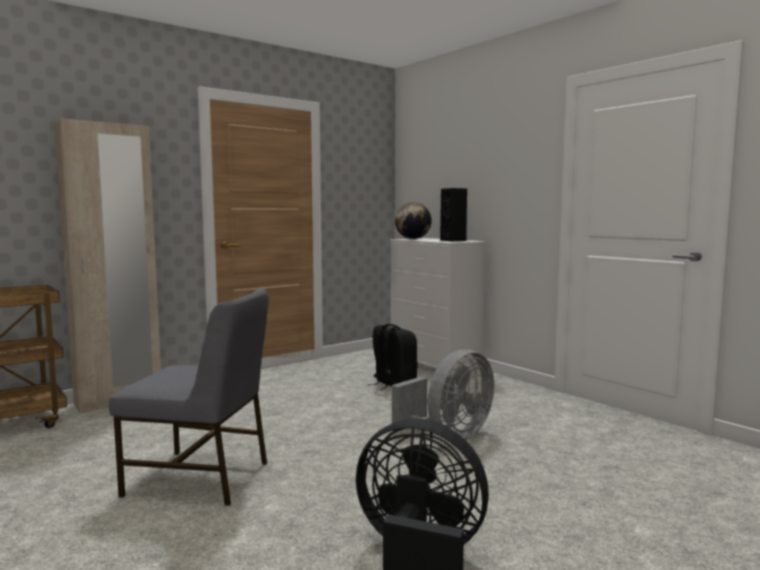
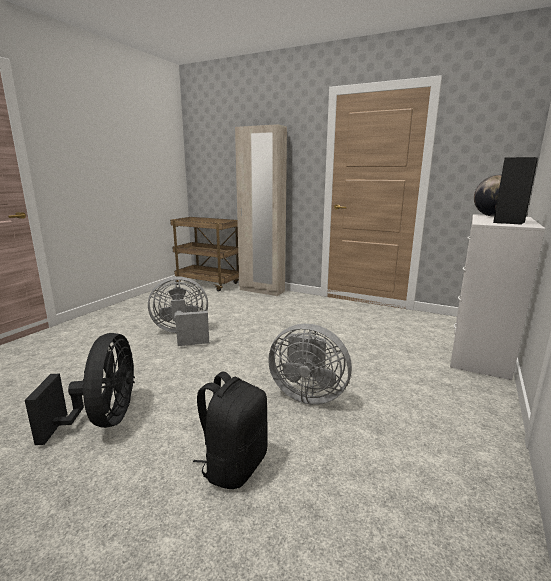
camera: 65 degrees right, 10 degrees up
grey chair [109,288,269,506] -> grey fan [148,277,209,346]
black backpack [367,324,418,390] -> black backpack moved to [193,371,268,489]

